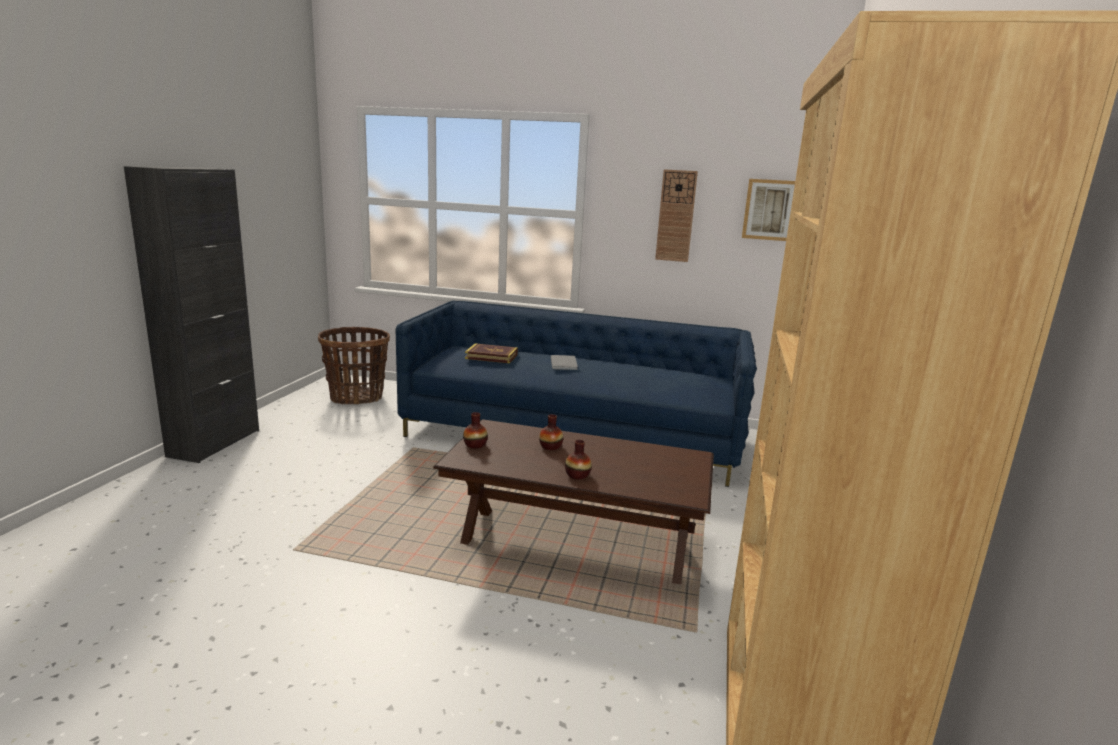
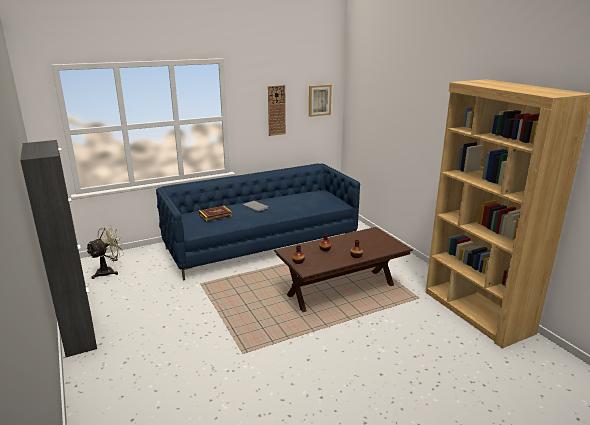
camera: 40 degrees left, 5 degrees up
basket [318,327,390,404] -> beige fan [86,225,125,279]

